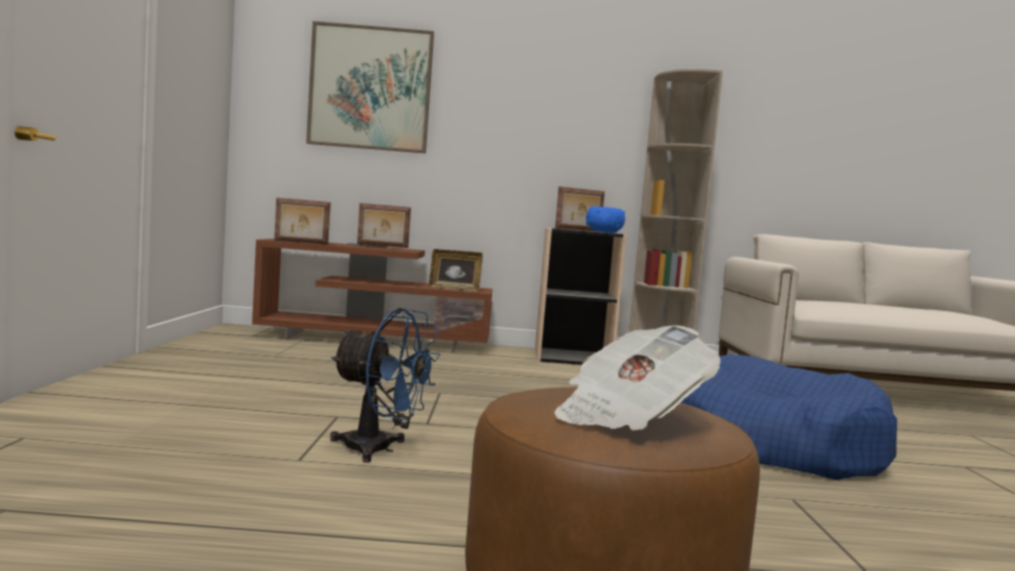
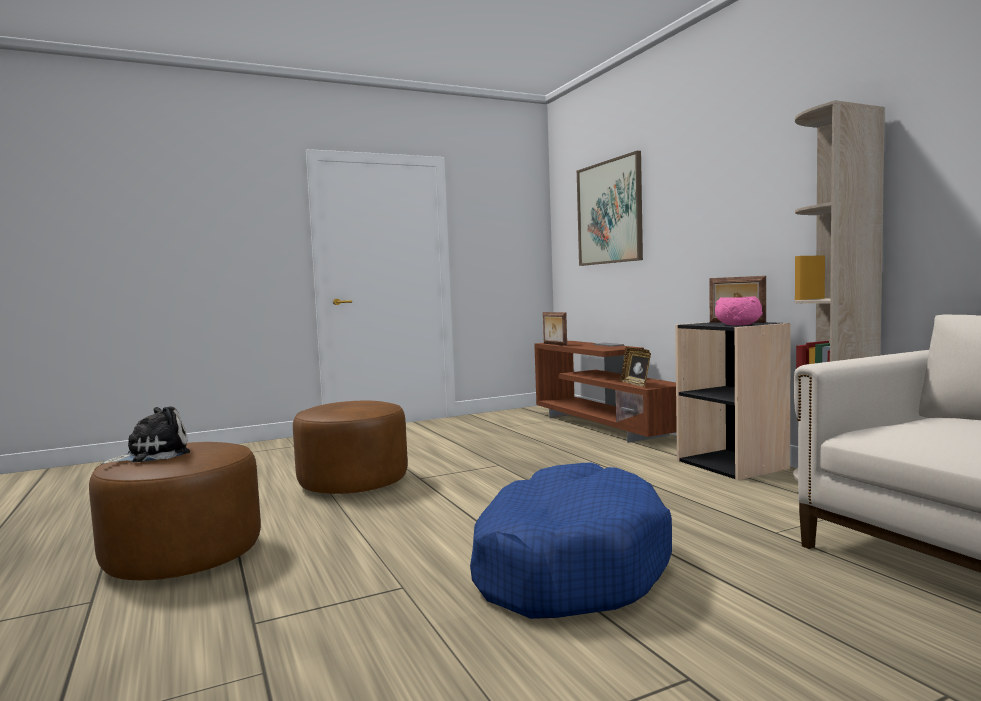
camera: 65 degrees right, 0 degrees up
blue fan [330,308,441,462] -> brown ottoman [293,401,408,494]
picture frame [357,203,411,248] -> none
newspaper [554,325,720,430] -> plush toy [101,406,190,464]
blue bowl [586,206,625,233] -> pink bowl [715,296,763,325]

